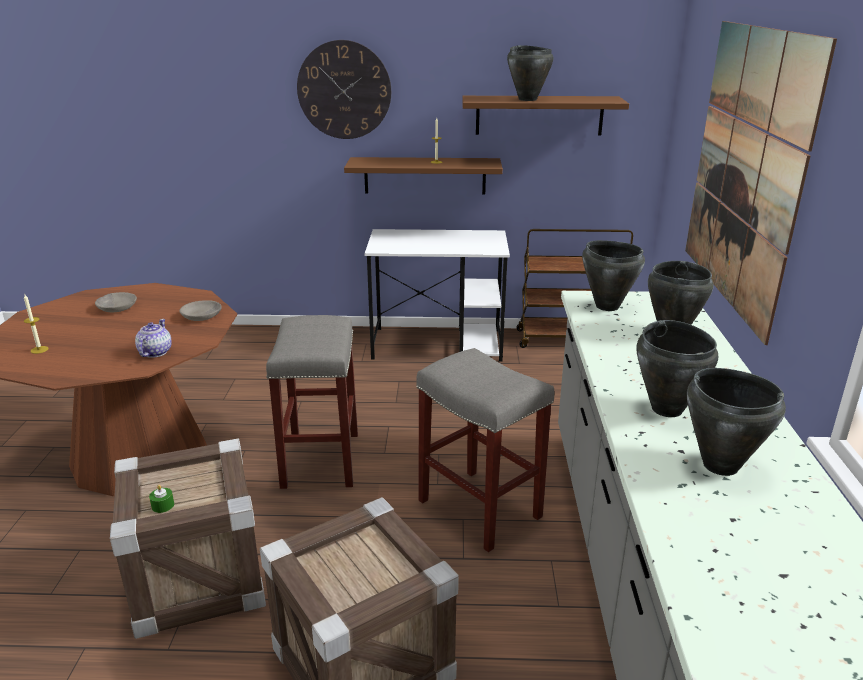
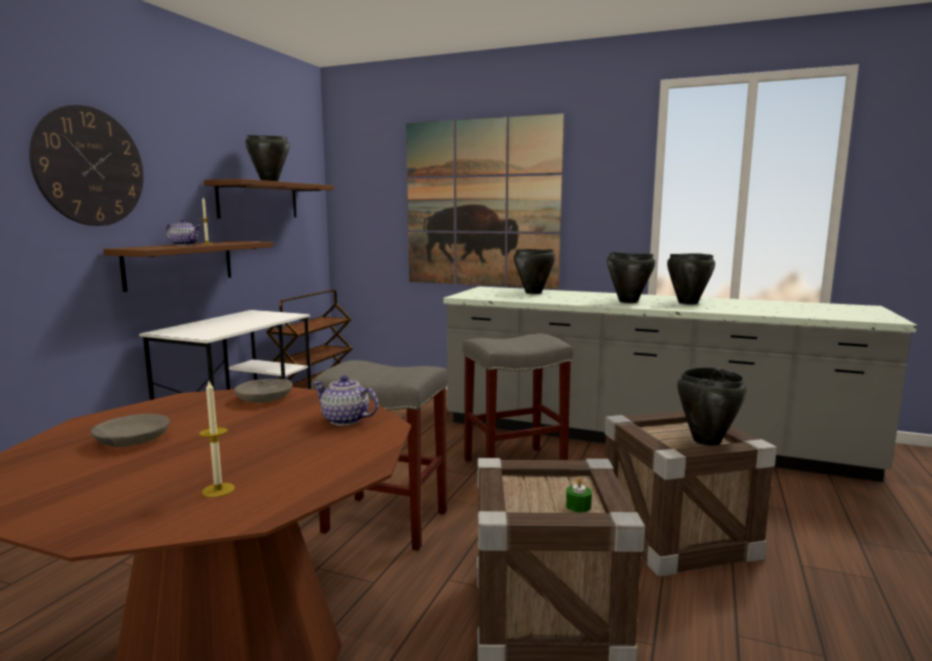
camera: 70 degrees left, 15 degrees down
black cooking pot [582,240,645,311] -> black cooking pot moved to [677,368,747,446]
none -> teapot [166,219,201,246]

